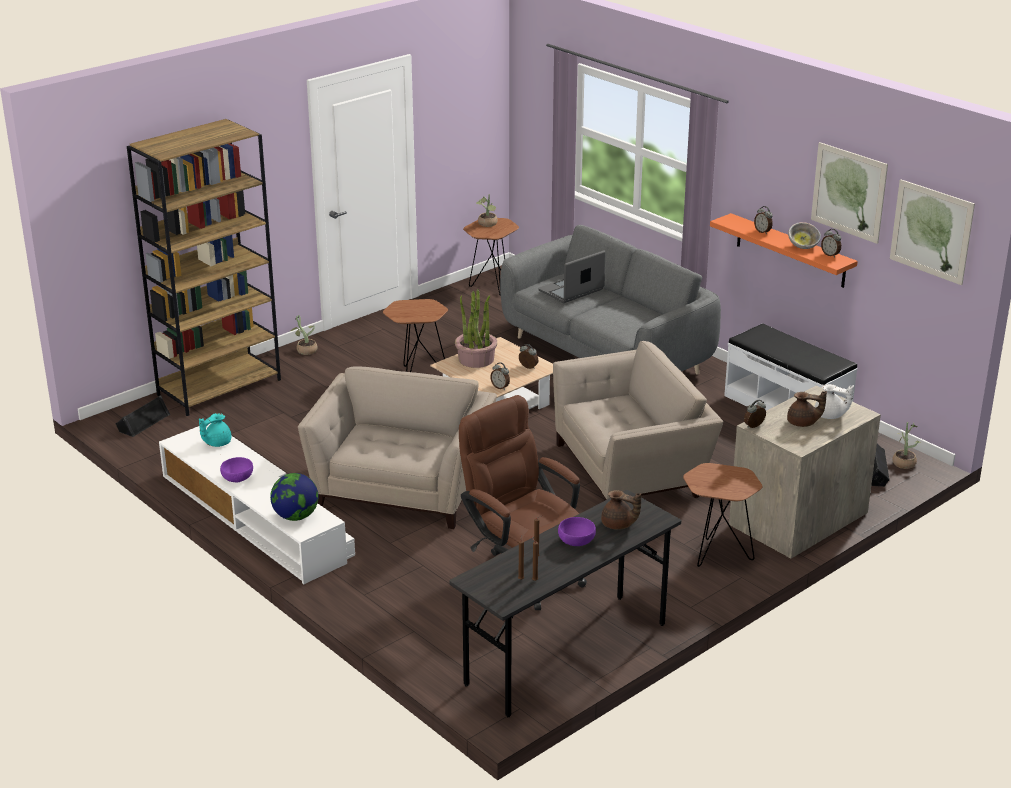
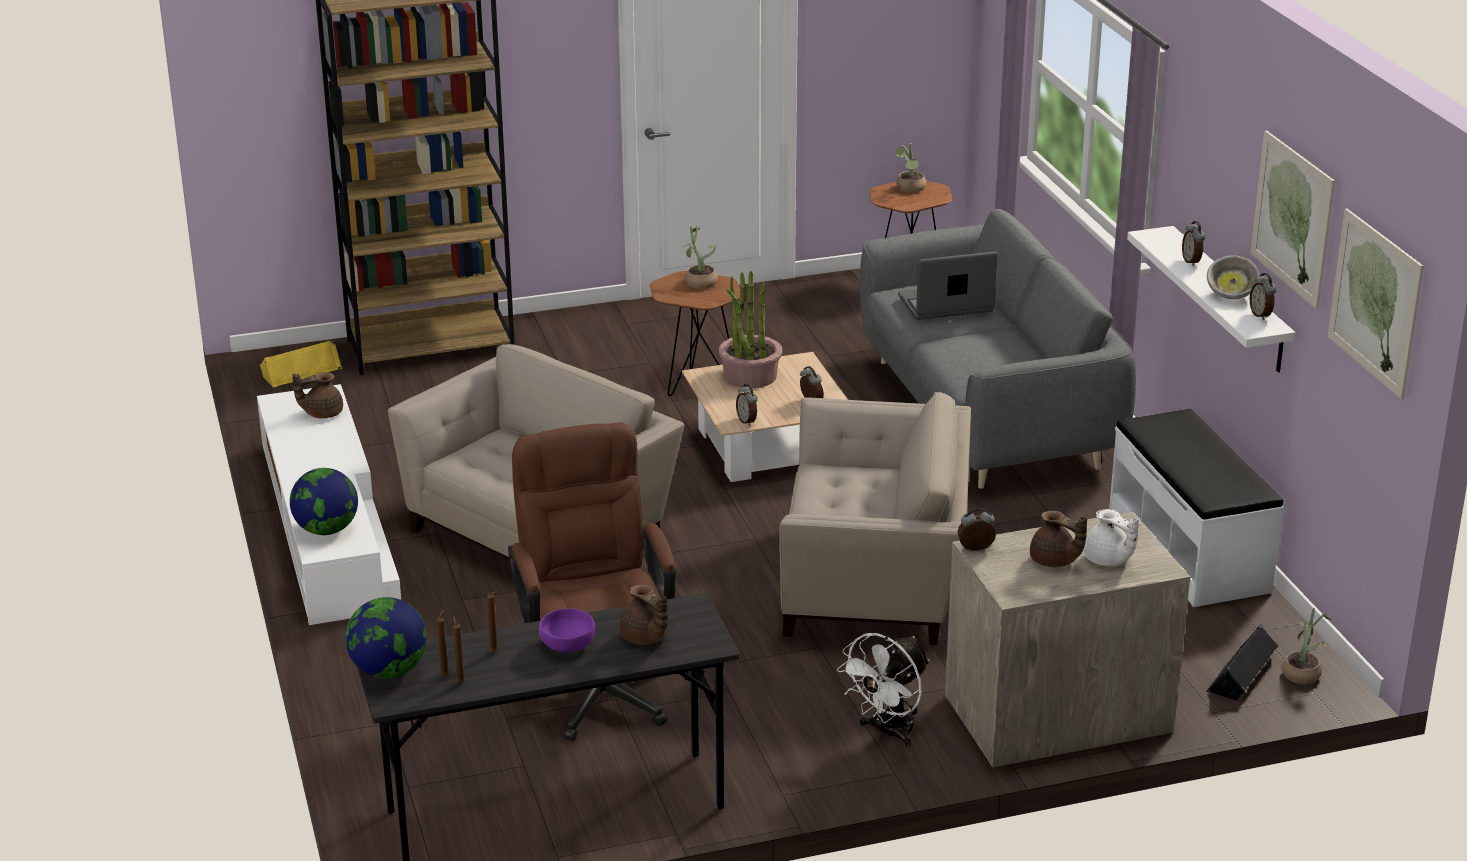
camera: 25 degrees right, 0 degrees up
black speaker [116,395,170,437] -> yellow speaker [260,339,342,388]
turquoise teapot [199,413,231,447] -> brown teapot [292,372,343,418]
purple bowl [220,457,253,483] -> none
potted plant [290,315,318,355] -> potted plant moved to [678,225,718,289]
brown side table [683,463,763,567] -> white fan [837,633,930,748]
orange shelf [710,213,858,288] -> white shelf [1127,226,1296,372]
none -> globe [345,597,427,678]

